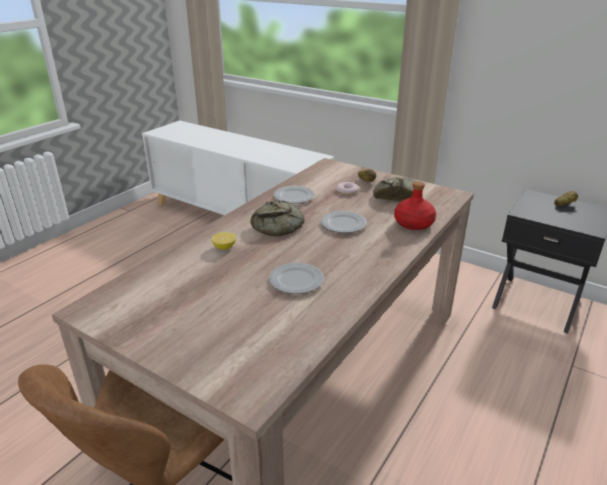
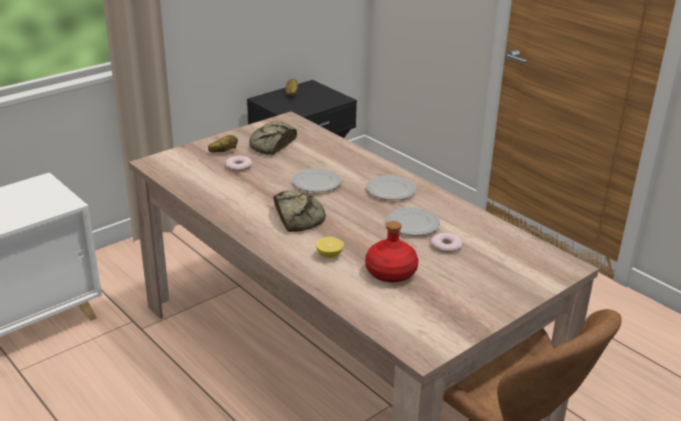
camera: 75 degrees left, 0 degrees up
plate [274,186,315,204] -> plate moved to [366,175,416,200]
red bottle [394,181,436,230] -> red bottle moved to [365,221,418,282]
none -> donut [430,233,463,253]

